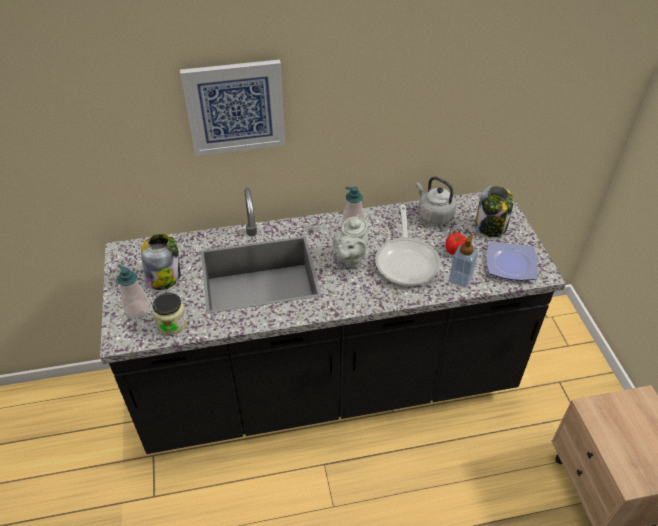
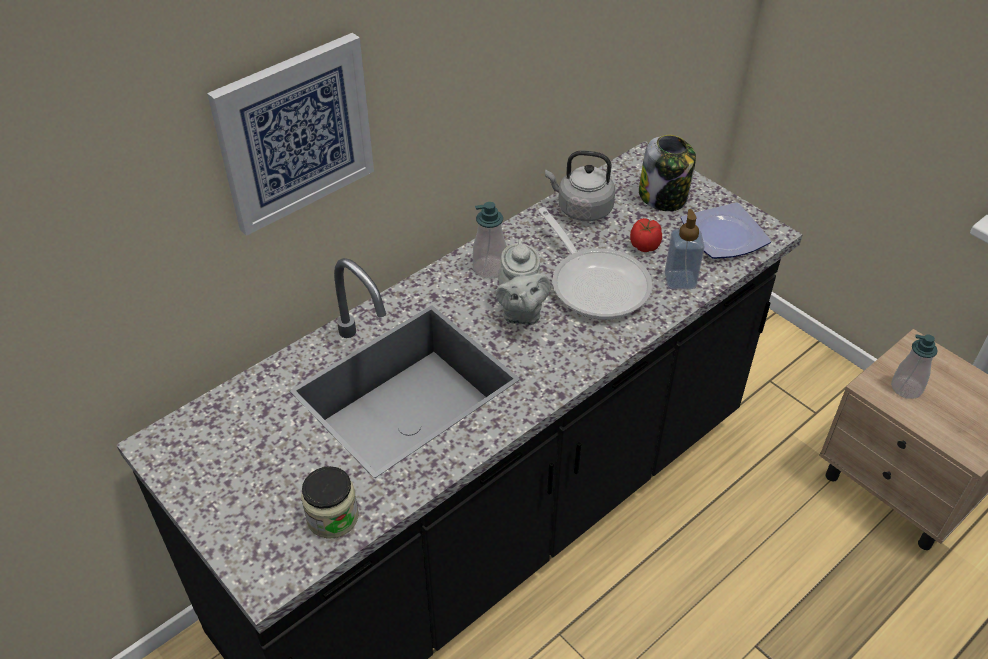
camera: 30 degrees left, 0 degrees up
soap dispenser [117,264,149,318] -> soap dispenser moved to [891,334,938,399]
jar [141,234,181,290] -> none

